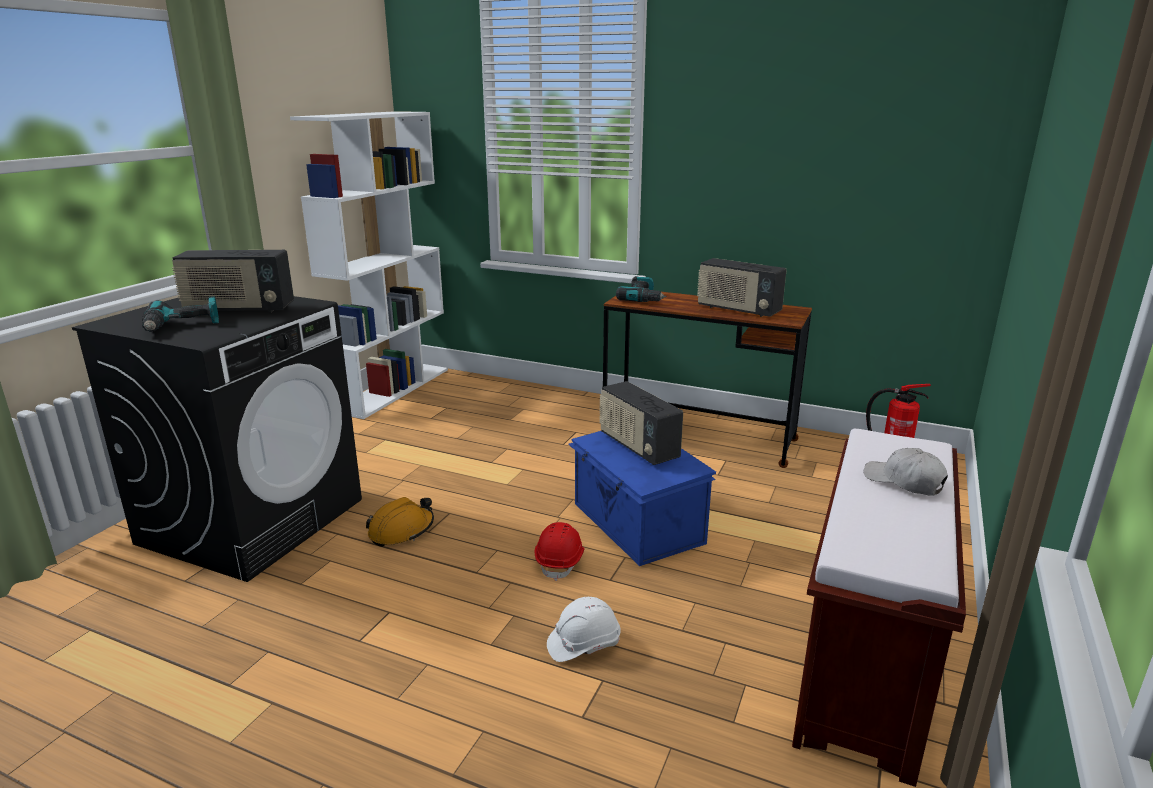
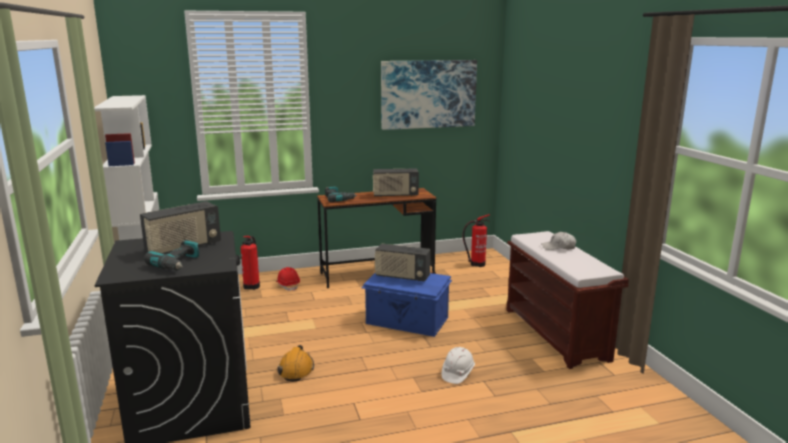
camera: 40 degrees left, 5 degrees down
red hard hat [535,522,584,581] -> red hard hat moved to [276,267,300,291]
none -> fire extinguisher [241,236,260,290]
none -> picture [381,60,477,130]

